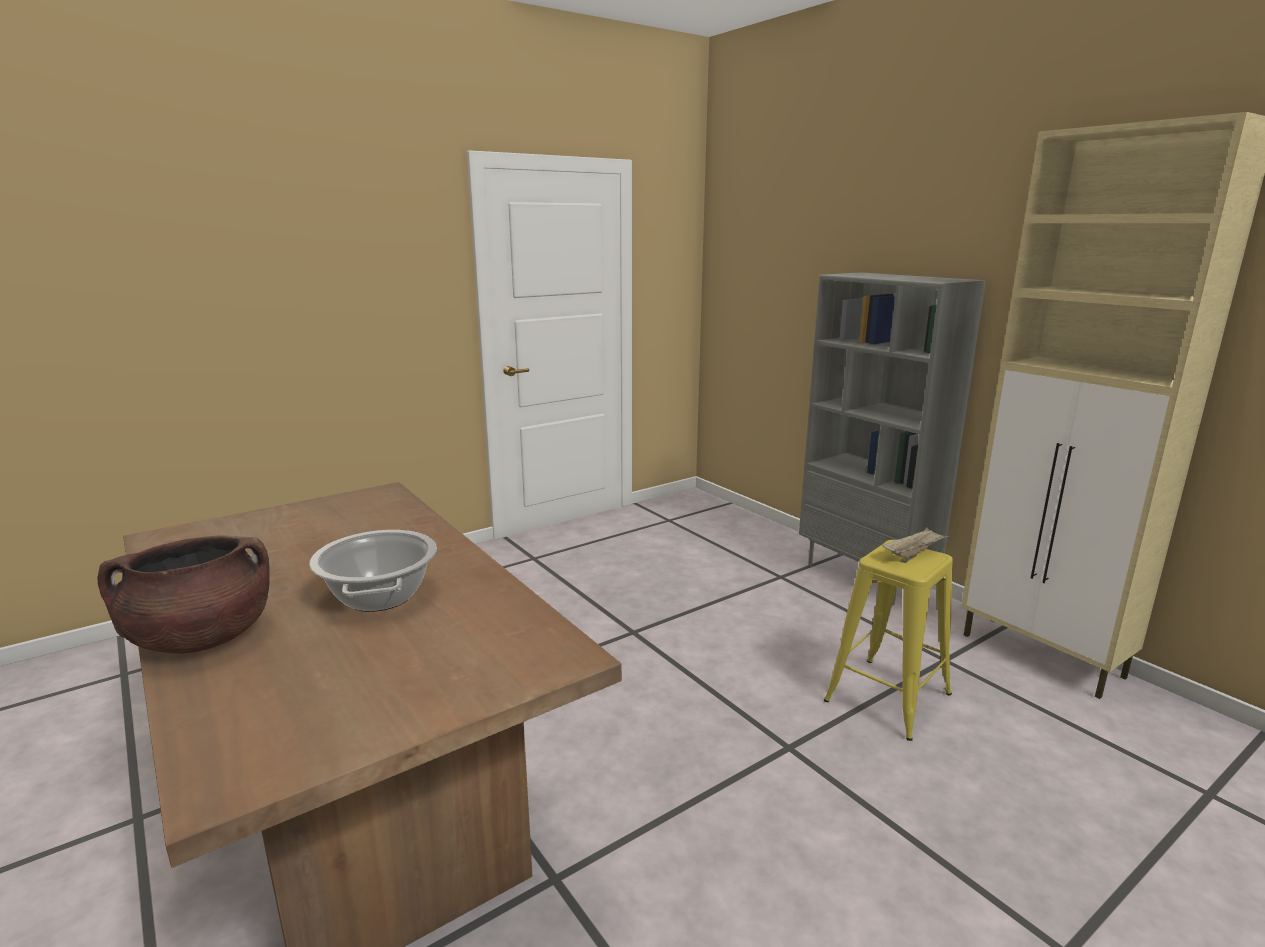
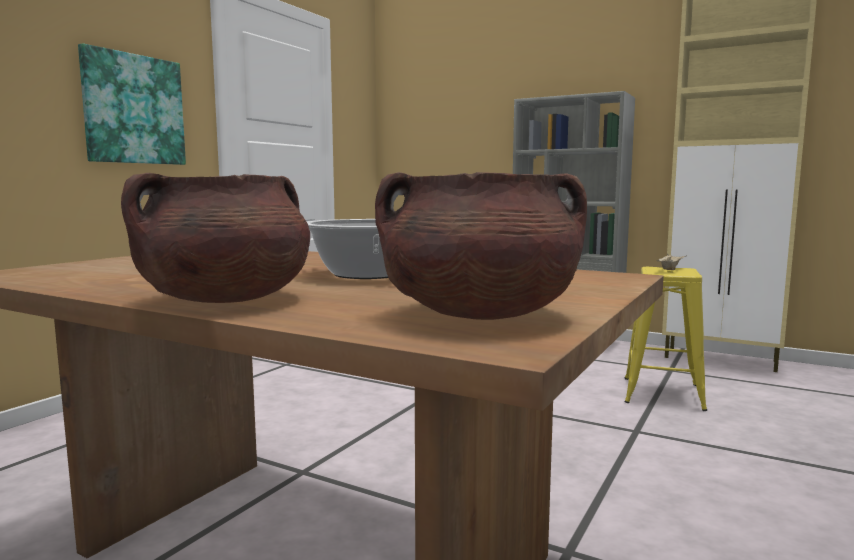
camera: 25 degrees left, 10 degrees down
none -> picture [78,43,186,165]
none -> brown cooking pot [375,172,587,320]

